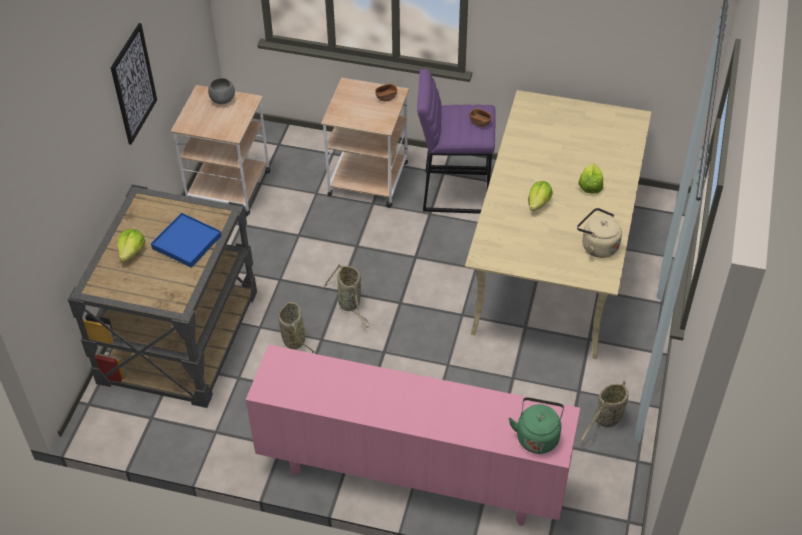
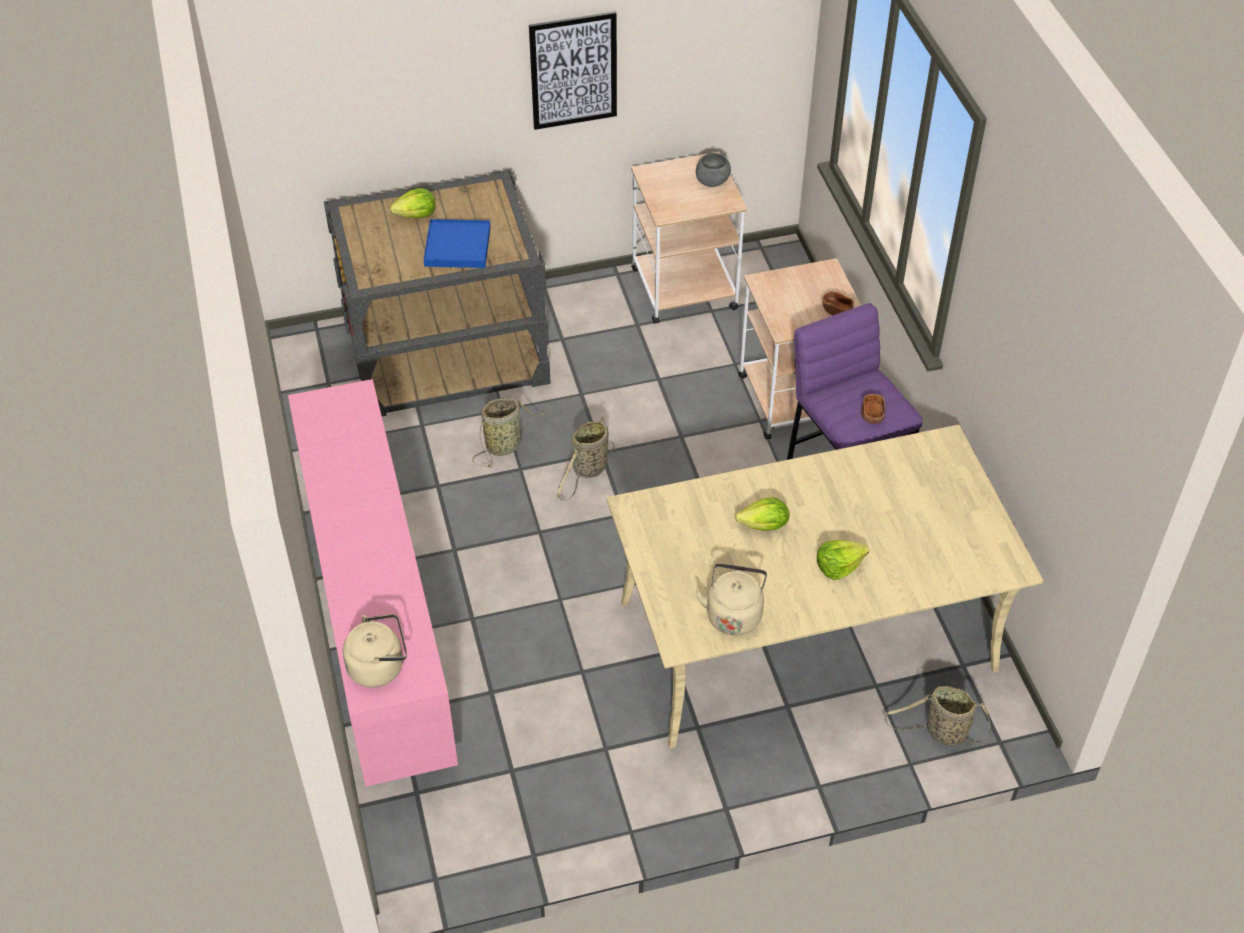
camera: 60 degrees right, 0 degrees up
green kettle [509,397,564,454] -> beige kettle [343,614,407,688]
basket [580,380,629,446] -> basket moved to [884,686,991,746]

